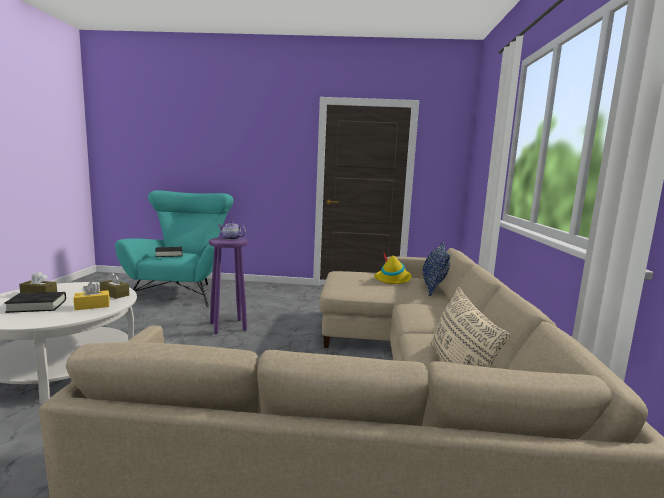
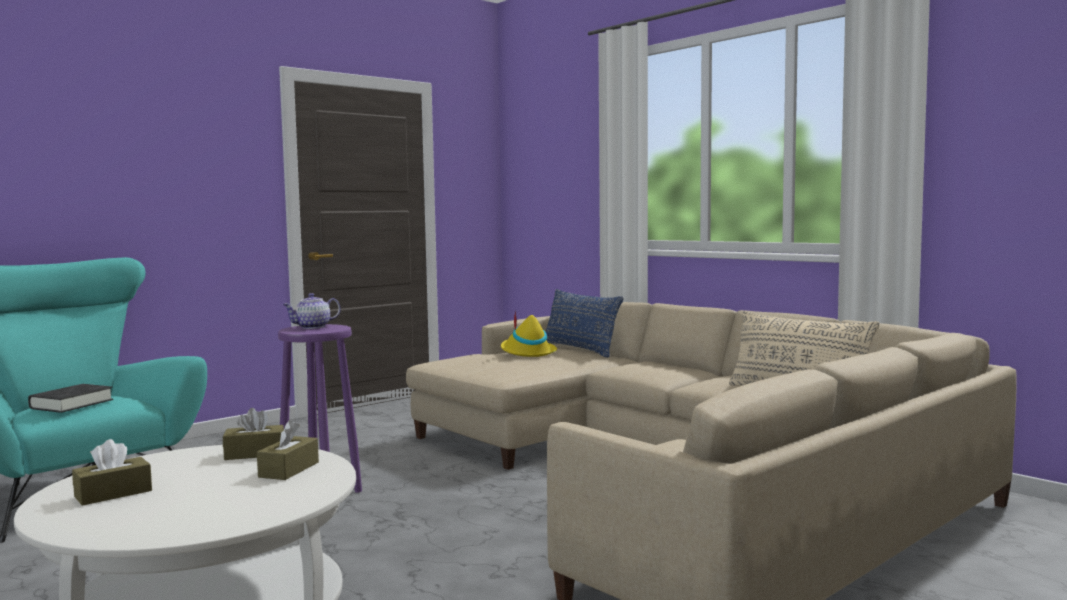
camera: 45 degrees left, 5 degrees down
black book [4,292,66,313] -> none
yellow tissue box [73,282,110,310] -> brown tissue box [257,420,319,480]

